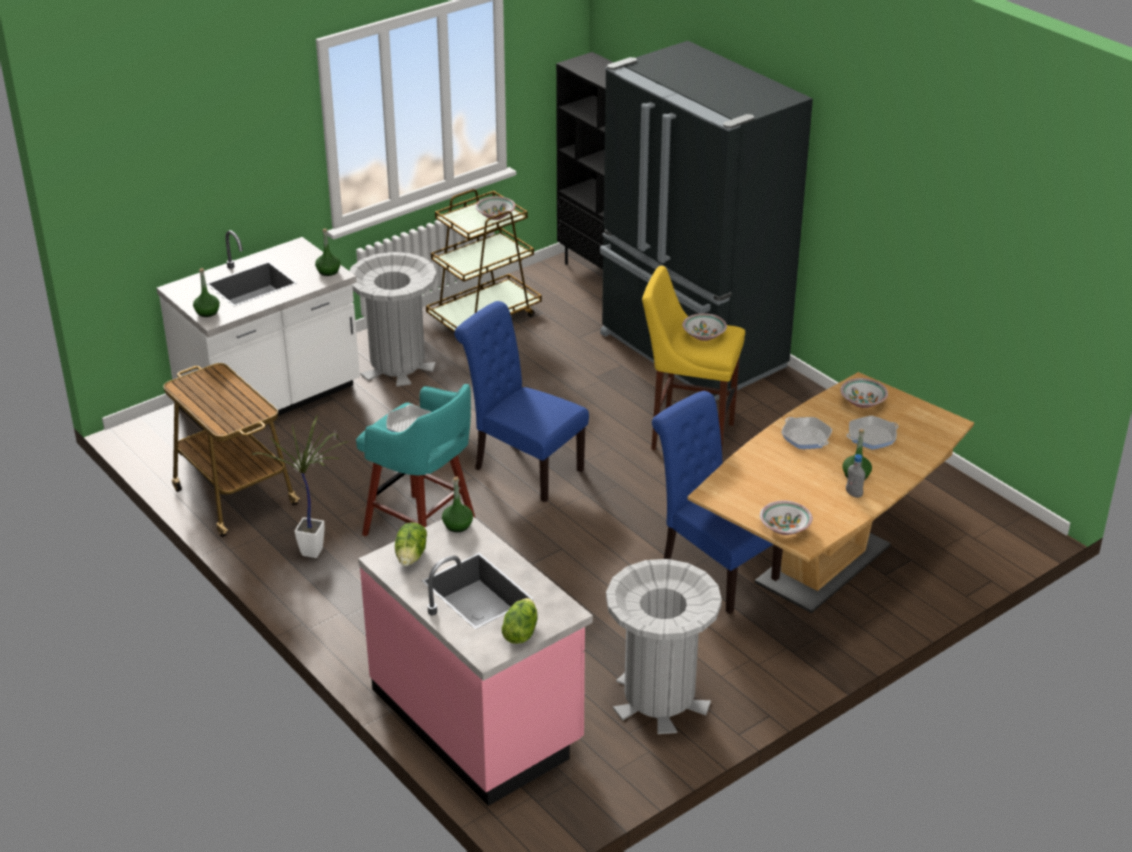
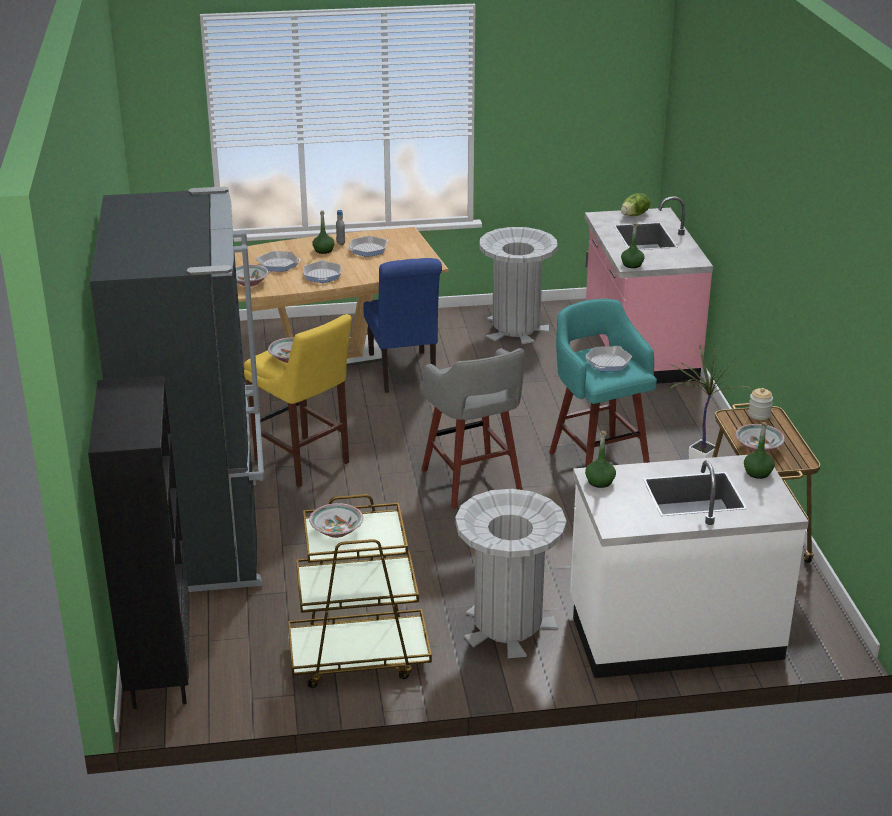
camera: 150 degrees left, 5 degrees down
lettuce [395,523,427,566] -> none
blue chair [454,301,589,502] -> grey stool [422,348,524,509]
bowl [760,500,813,535] -> bowl moved to [736,424,785,452]
none -> frying pan [348,236,389,257]
none -> jar [748,388,773,420]

